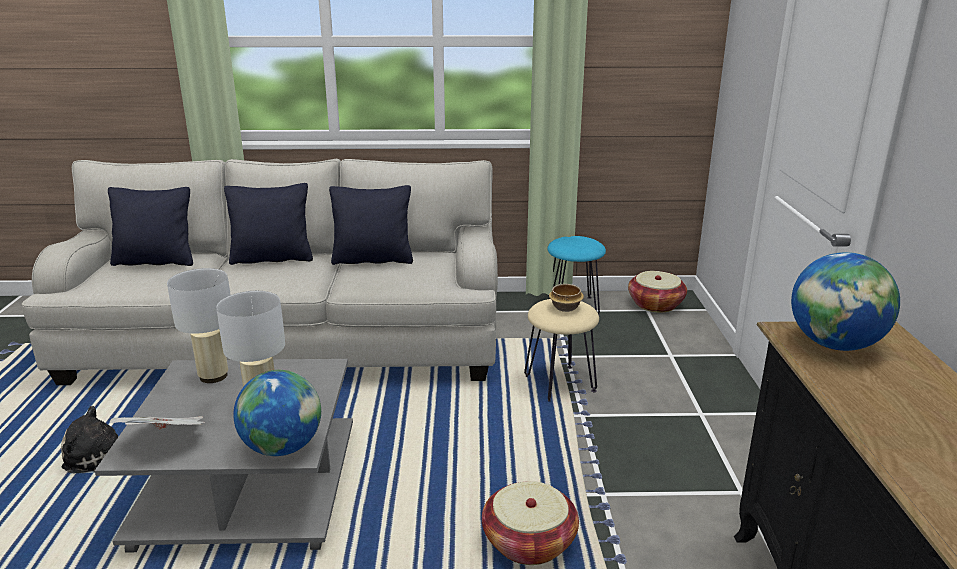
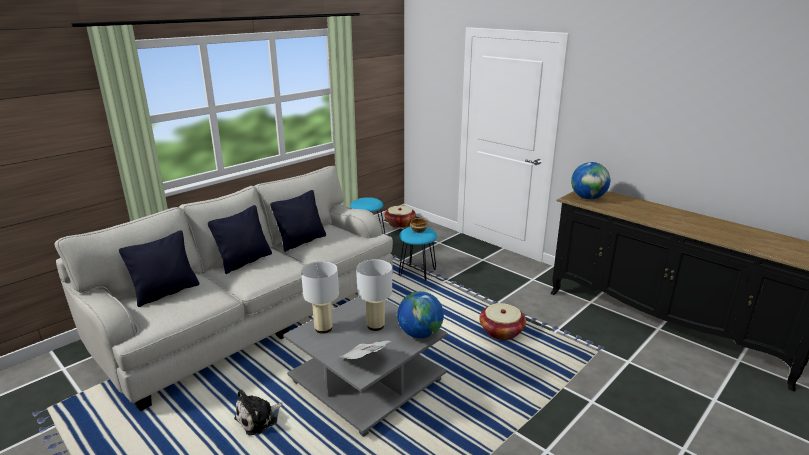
camera: 45 degrees left, 0 degrees up
beige stool [524,299,599,402] -> turquoise stool [399,227,437,281]

